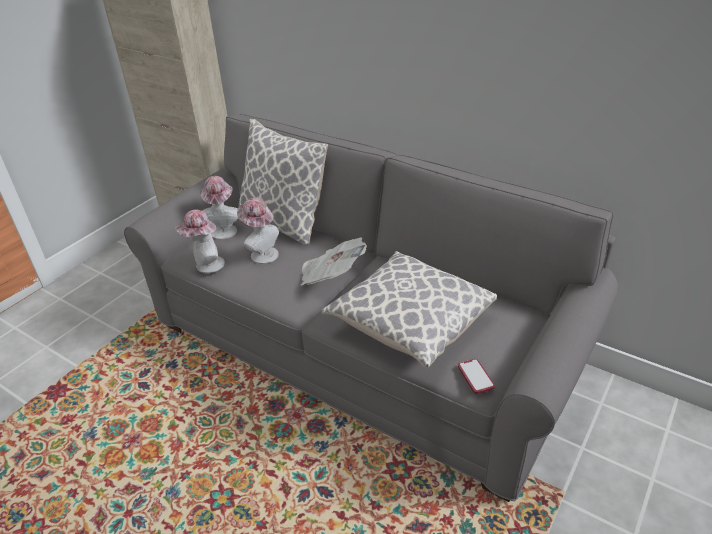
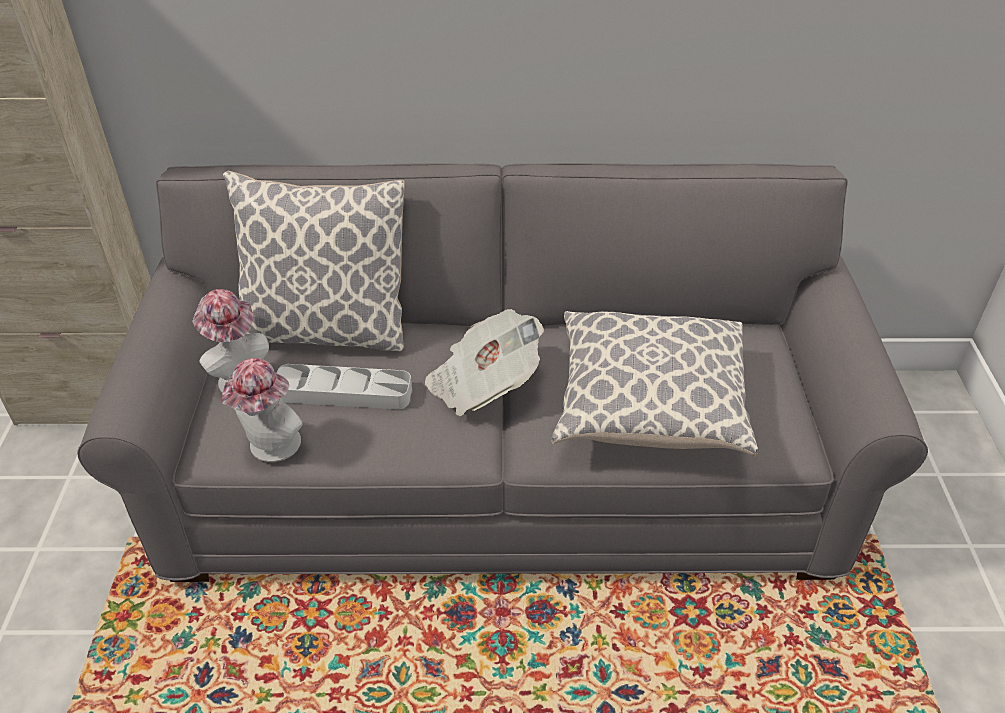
camera: 35 degrees left, 5 degrees up
hat [237,198,279,264] -> grey tray [277,364,412,409]
phone [458,359,495,394] -> none

